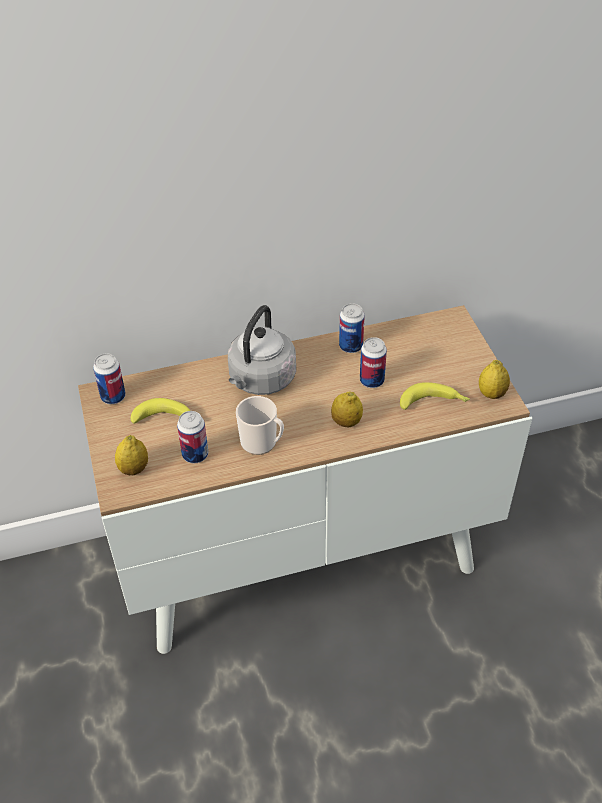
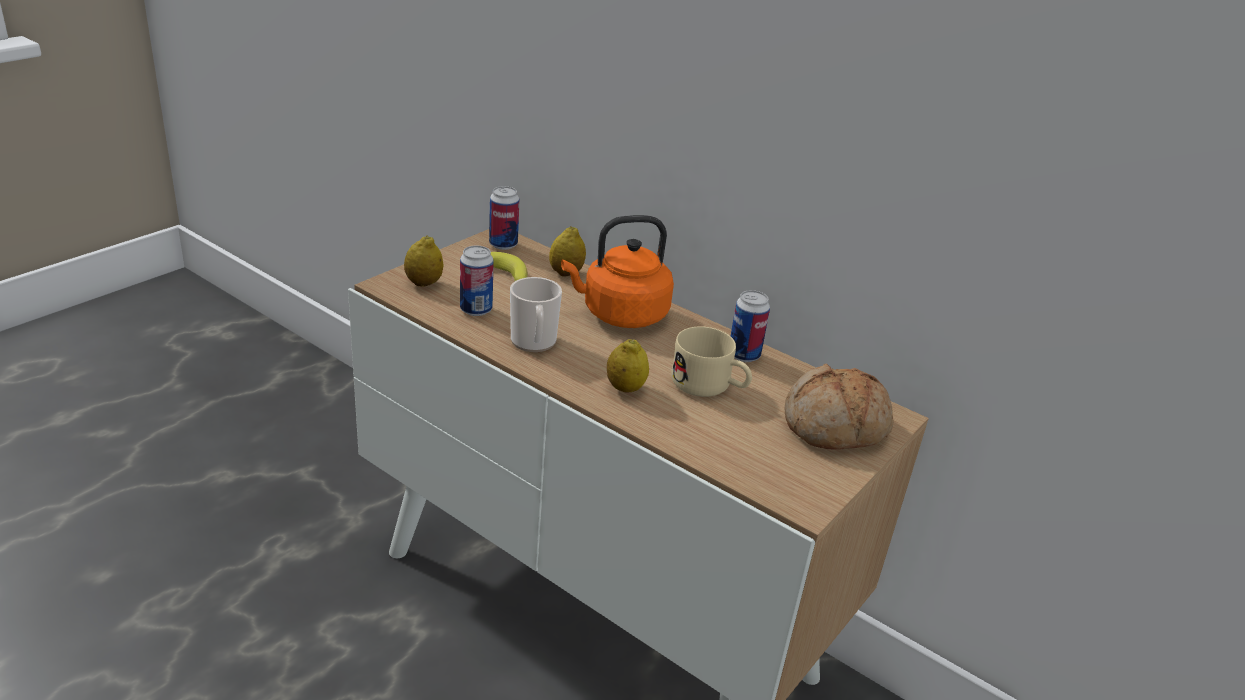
camera: 50 degrees right, 15 degrees down
grey kettle [228,305,296,395] -> orange kettle [561,215,674,328]
can [360,337,387,388] -> beige mug [671,326,752,397]
banana [400,382,470,410] -> none
lemon [479,360,510,399] -> lemon moved to [549,226,586,277]
none -> bread [785,363,894,450]

